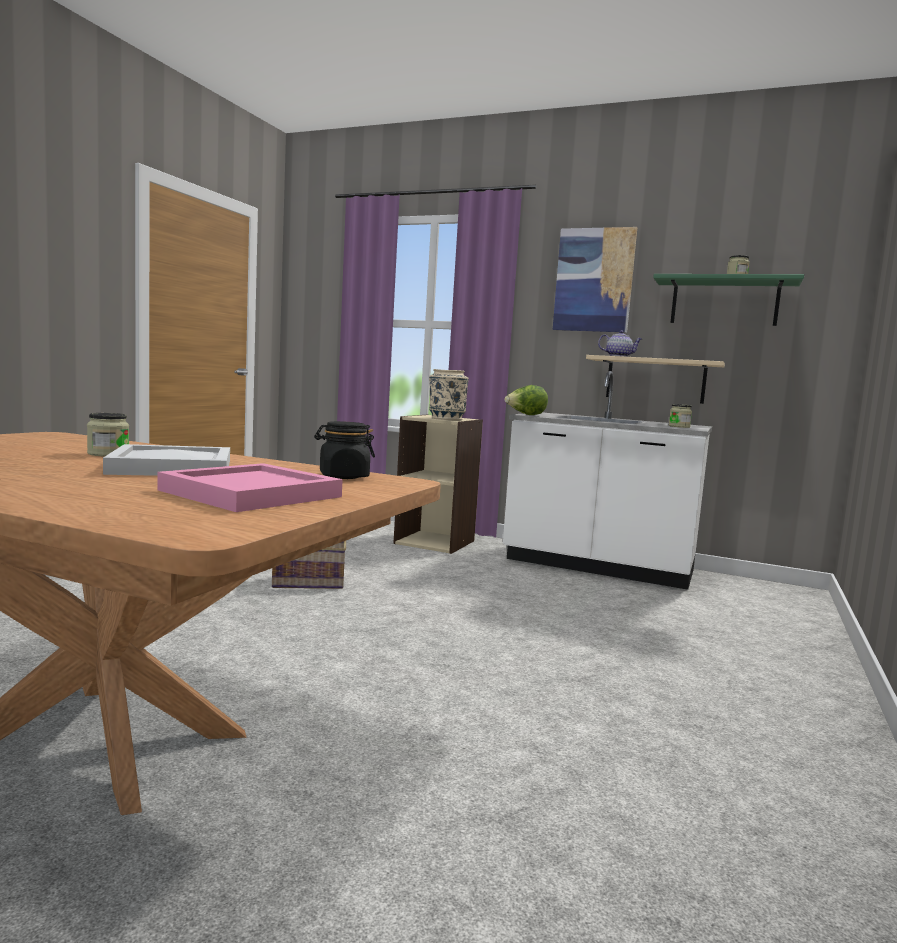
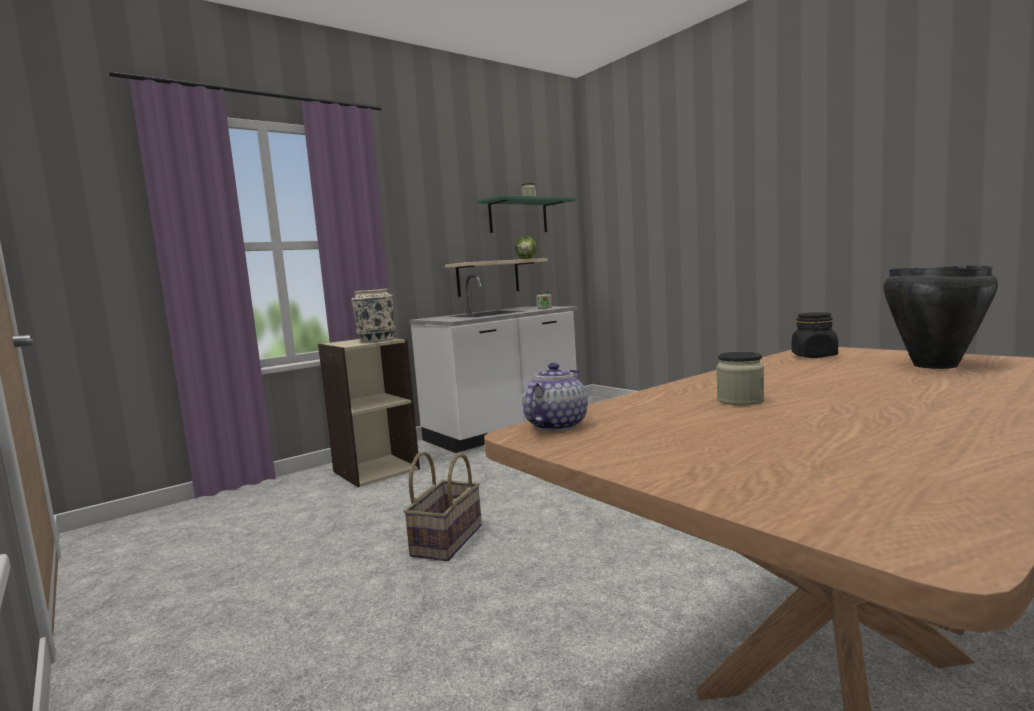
camera: 60 degrees left, 0 degrees up
white tray [103,444,230,476] -> none
pink tray [158,463,343,512] -> black cooking pot [883,265,998,369]
lettuce [504,385,548,415] -> lettuce moved to [515,236,537,259]
picture [553,227,637,333] -> none
teapot [598,331,642,357] -> teapot moved to [522,363,588,431]

